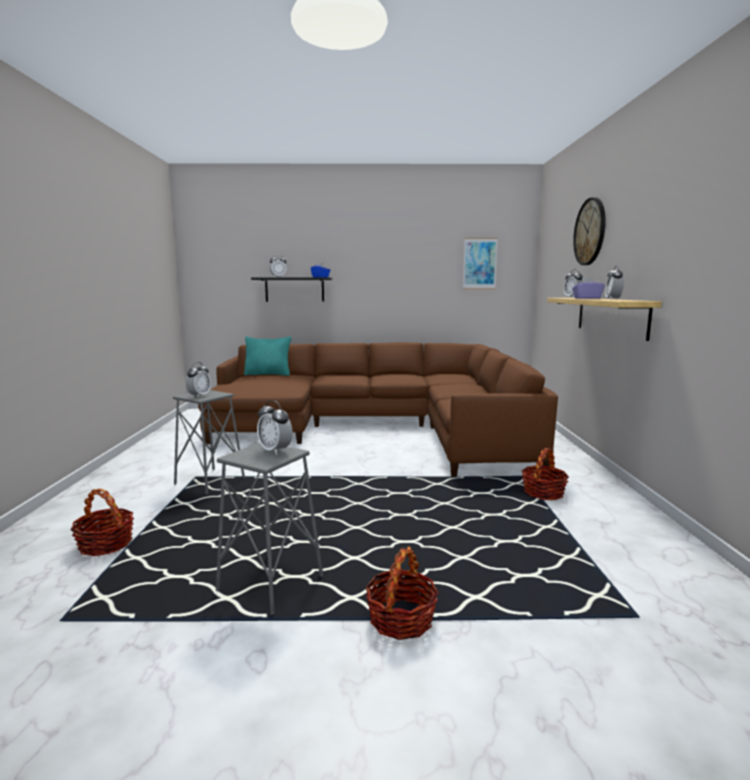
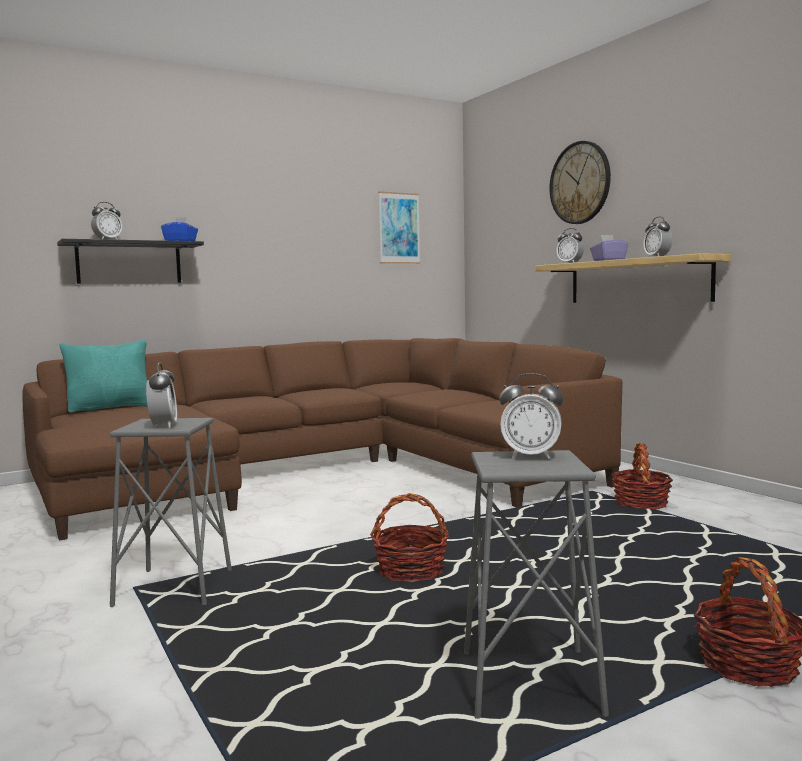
camera: 30 degrees left, 5 degrees down
basket [71,489,134,556] -> basket moved to [370,493,449,582]

